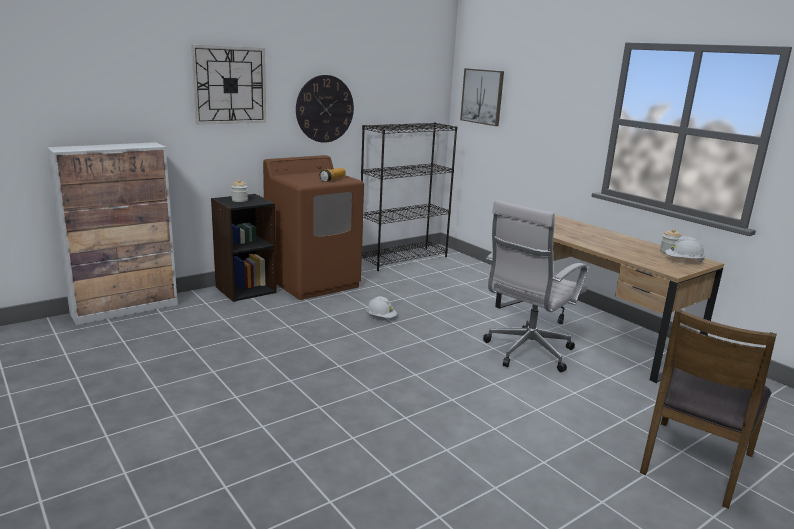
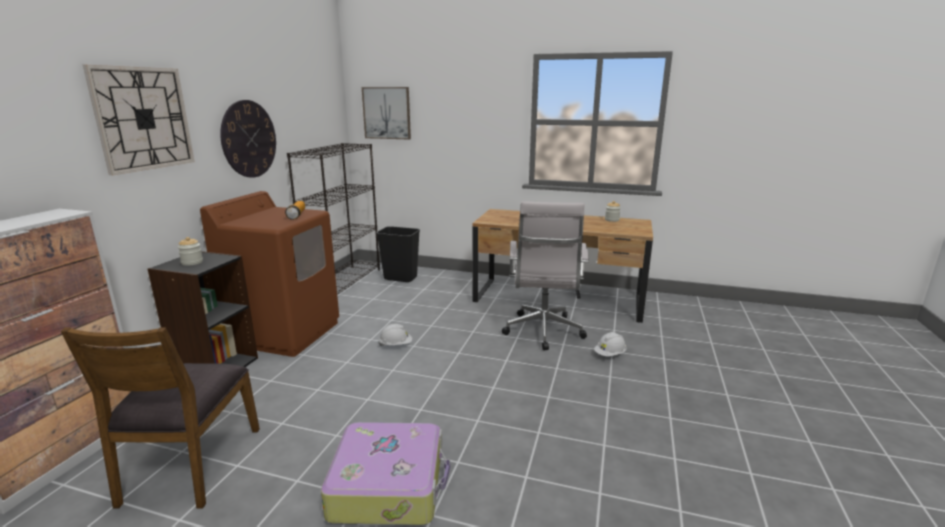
camera: 35 degrees left, 0 degrees up
brown chair [640,308,777,509] -> brown chair moved to [61,327,260,509]
white hard hat [665,236,705,262] -> white hard hat moved to [594,332,627,356]
none -> suitcase [321,422,450,525]
none -> black trash can [376,226,420,282]

